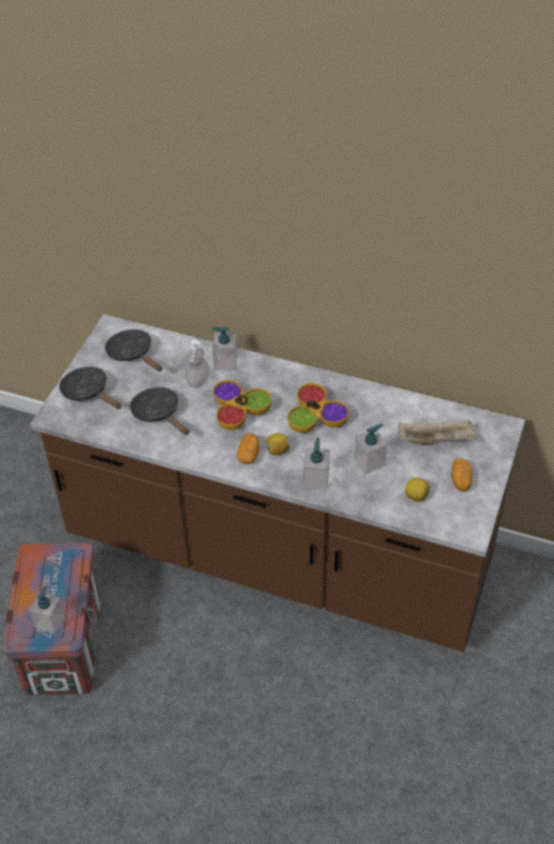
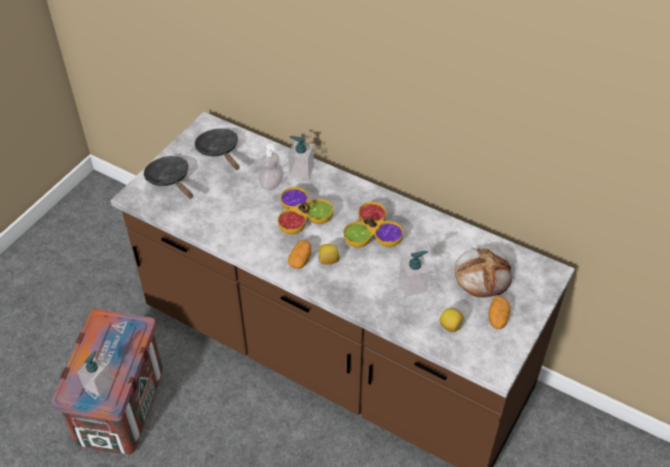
camera: 10 degrees right, 0 degrees up
black frying pan [130,387,189,435] -> none
soap dispenser [303,437,330,490] -> none
beige tray [398,420,477,445] -> bread [455,248,512,298]

